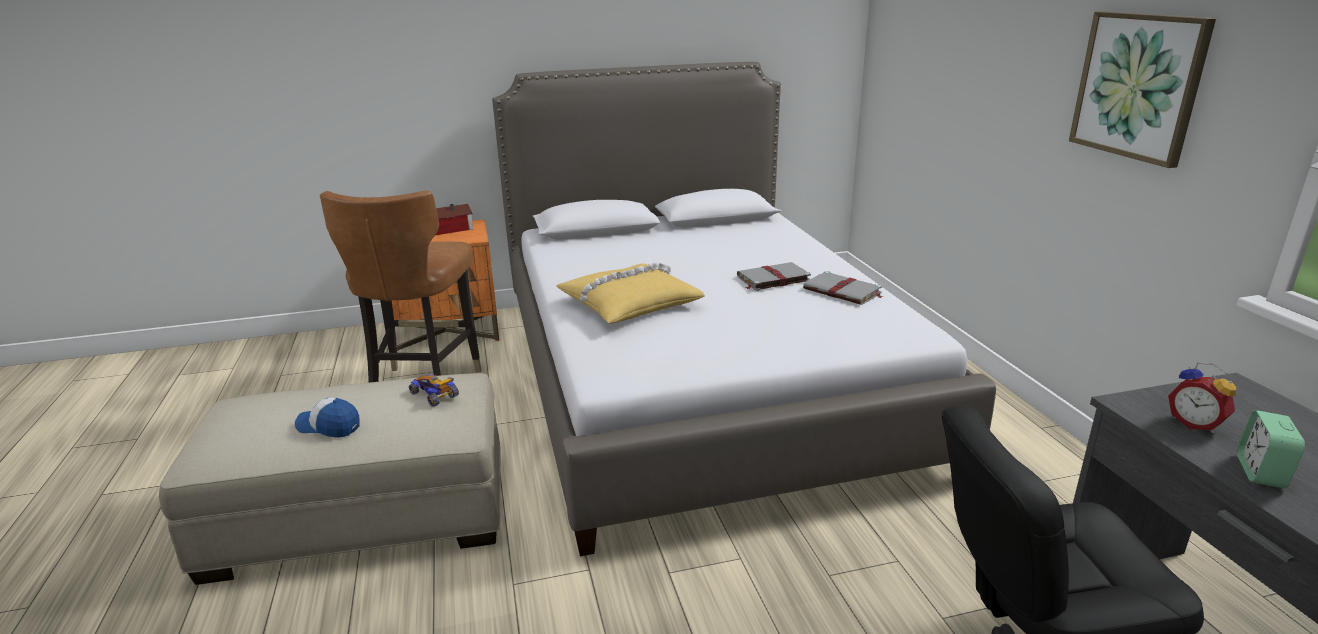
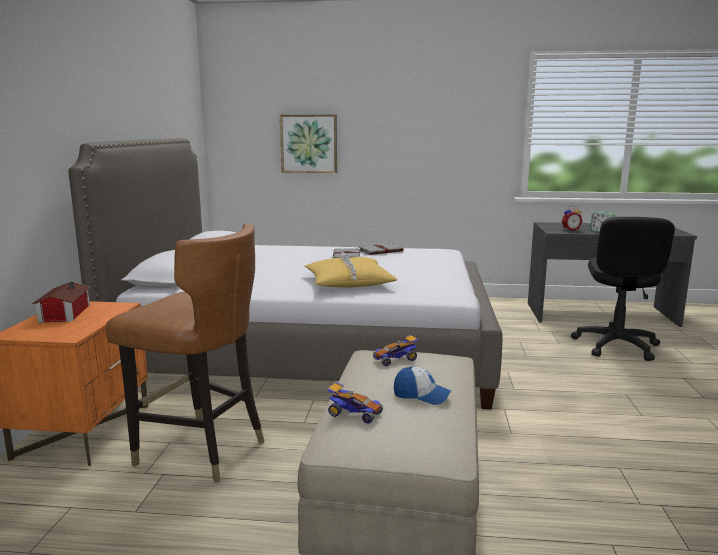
camera: 70 degrees left, 10 degrees down
cap [295,398,360,438] -> cap turned 105 degrees counterclockwise [394,366,451,405]
picture [1069,11,1216,168] -> picture moved to [280,114,337,173]
none -> toy car [327,382,383,424]

